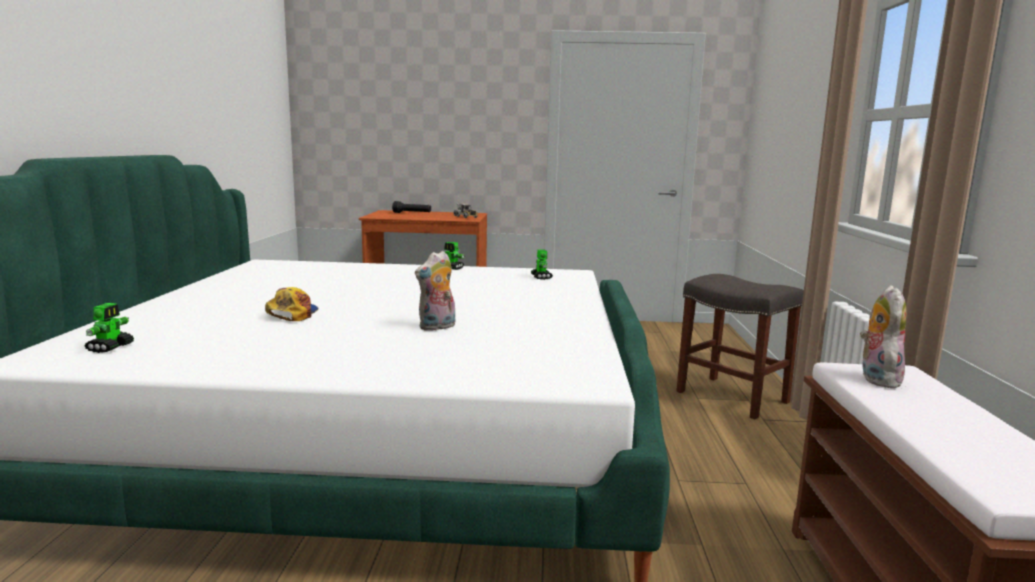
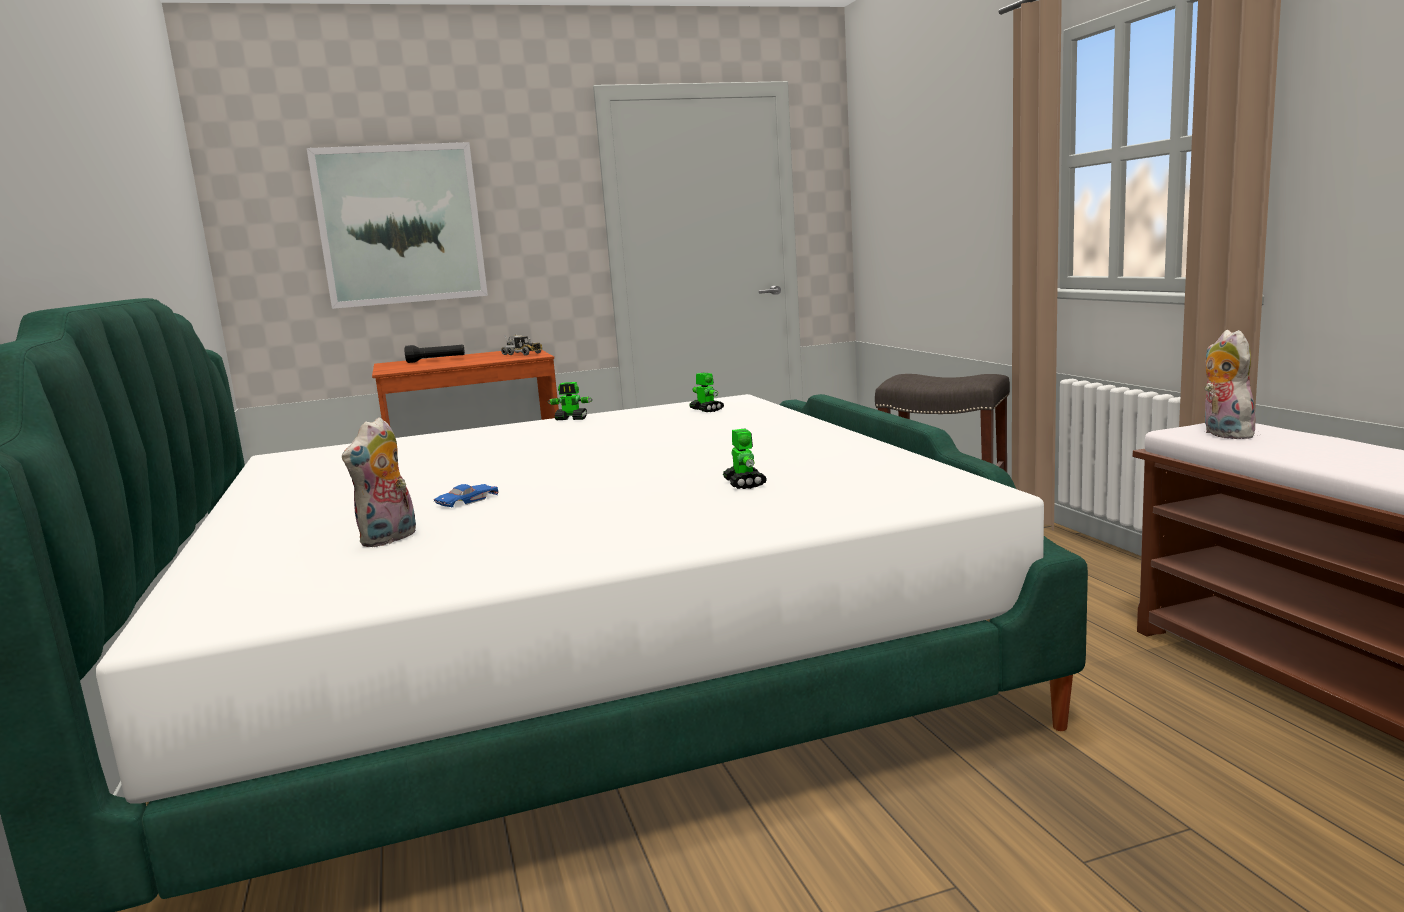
camera: 20 degrees left, 0 degrees up
toy robot [84,303,134,353] -> toy robot moved to [723,429,767,489]
cap [265,287,319,321] -> blue toy car [434,484,499,507]
plush toy [415,251,455,331] -> plush toy moved to [342,417,416,547]
none -> picture [307,142,488,309]

